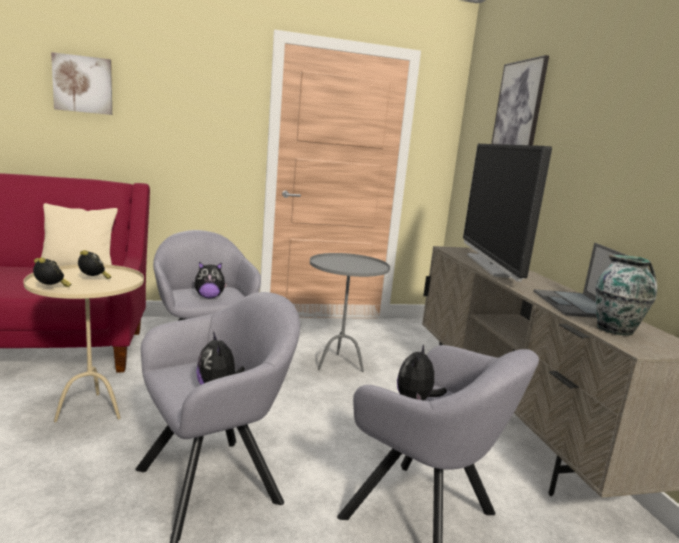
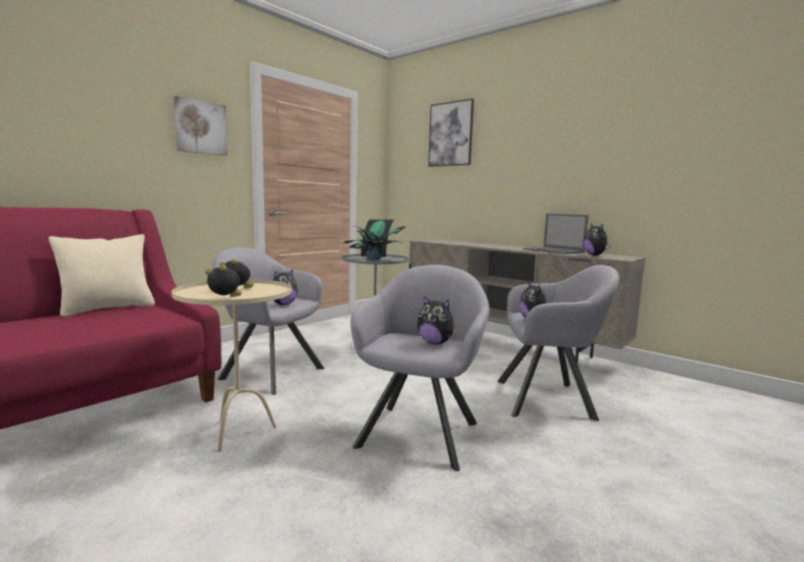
camera: 35 degrees left, 5 degrees down
picture [51,52,112,115] -> picture moved to [174,96,228,156]
television [463,144,552,282] -> none
vase [595,254,657,336] -> plush toy [583,224,611,256]
none -> potted plant [344,219,407,260]

